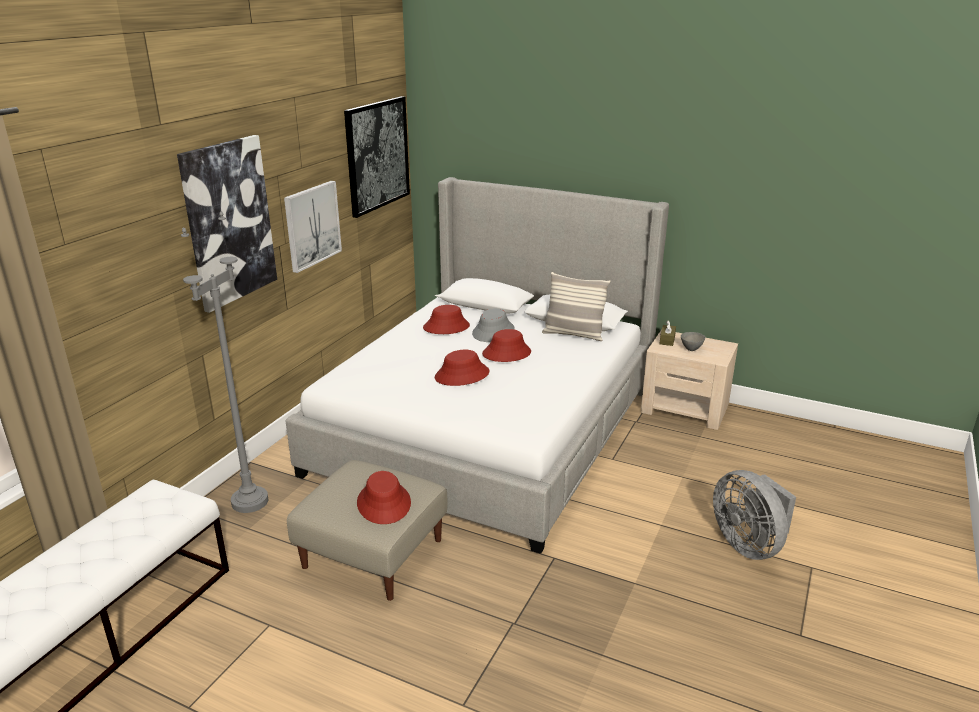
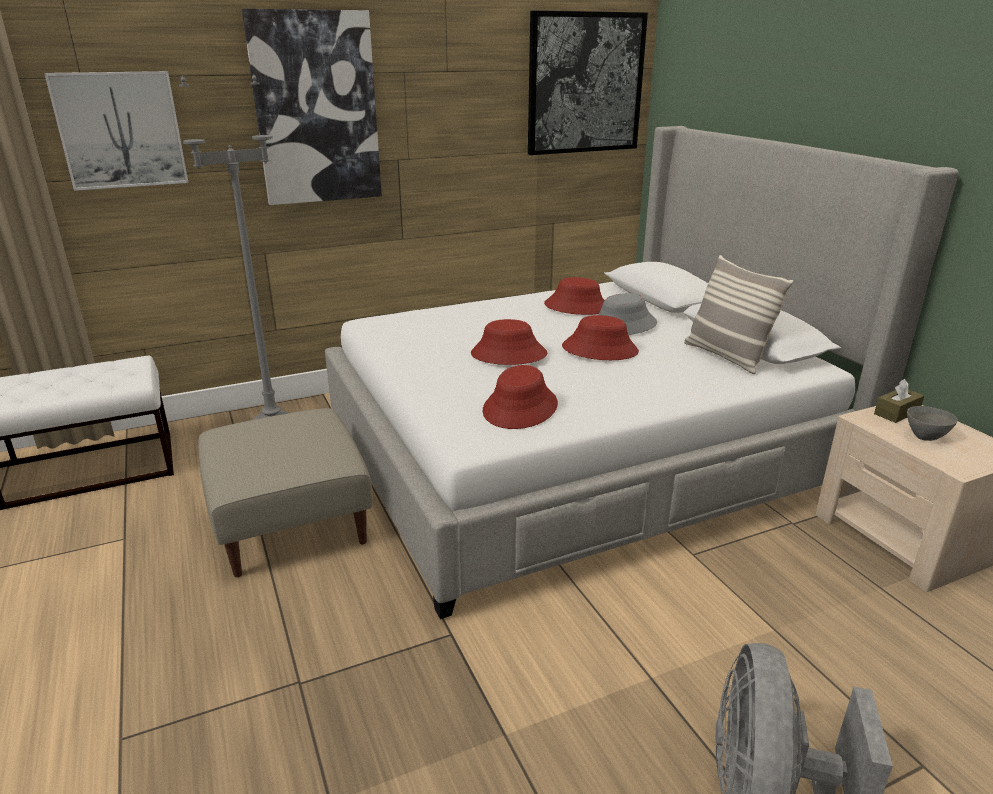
camera: 40 degrees right, 0 degrees up
picture [284,181,342,273] -> picture moved to [44,71,189,191]
red hat [357,471,411,524] -> red hat moved to [482,365,558,429]

